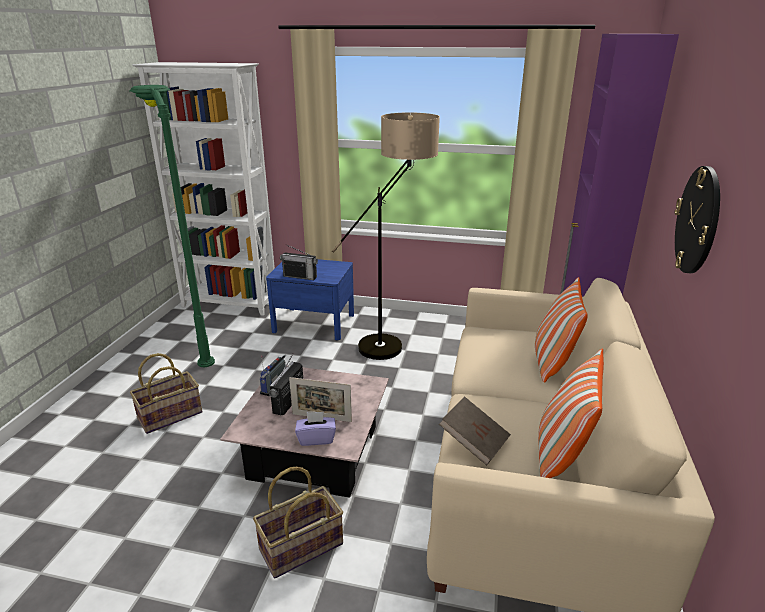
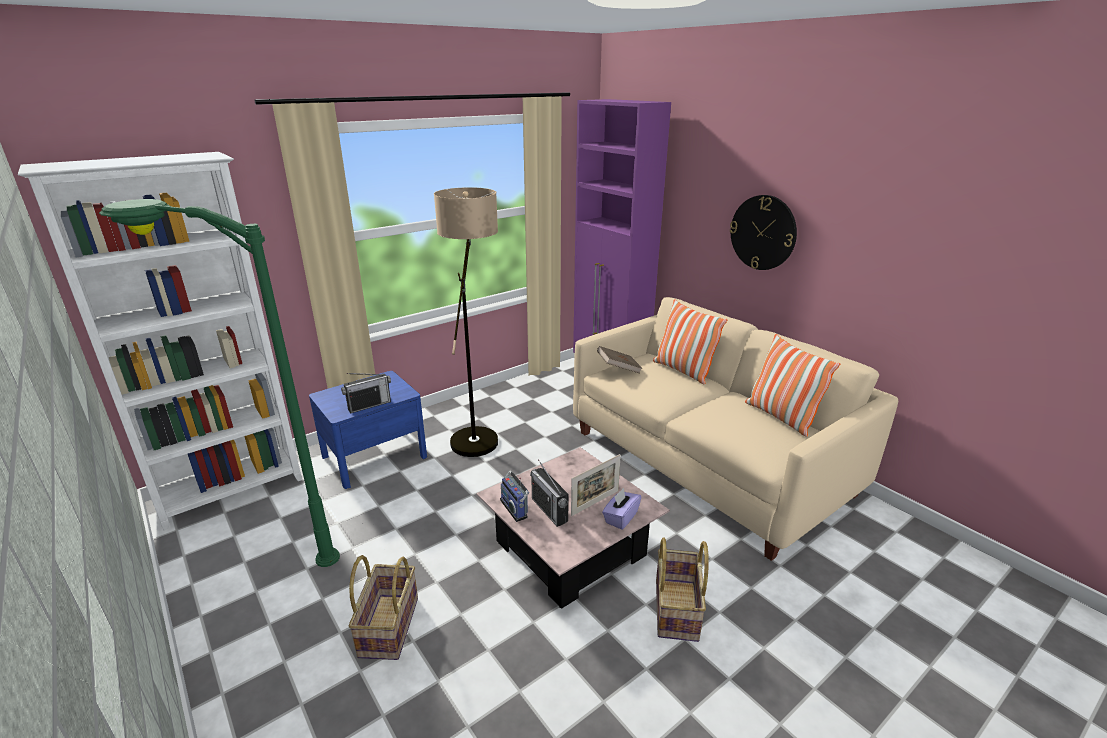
camera: 50 degrees left, 0 degrees up
brown book [439,396,511,465] -> brown book moved to [597,346,642,374]

